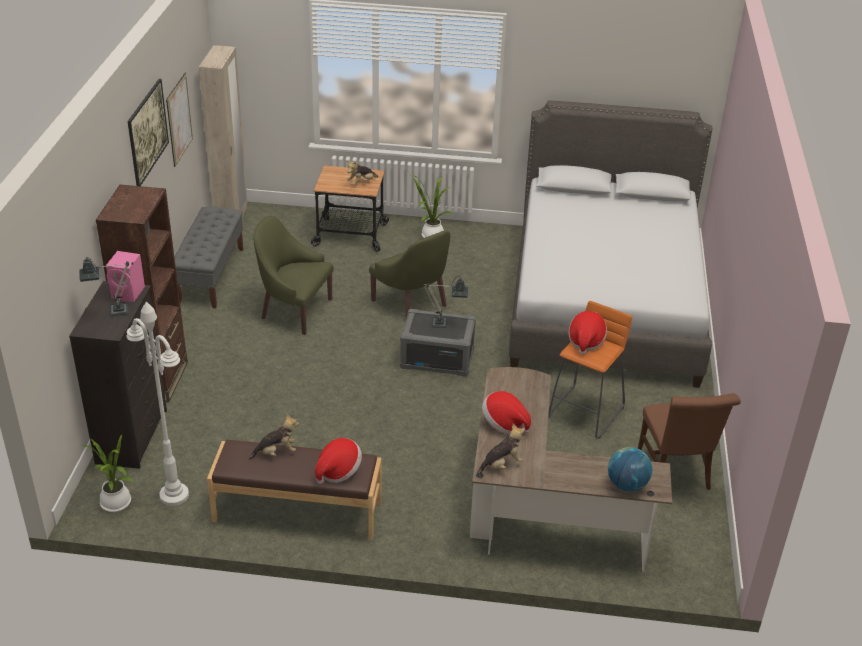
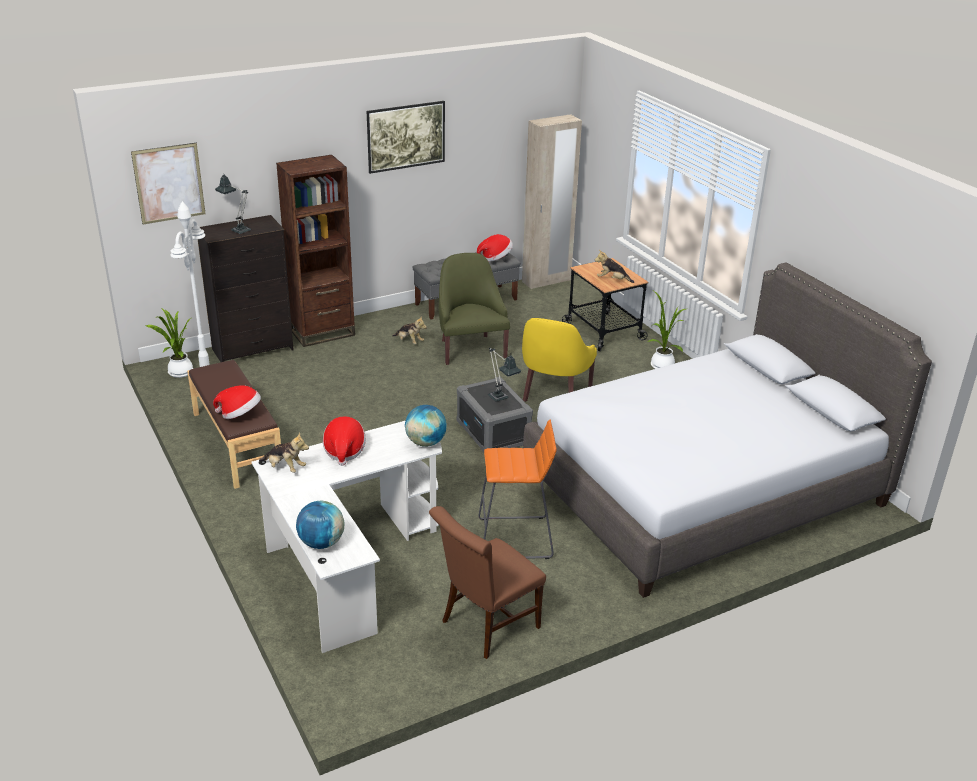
camera: 55 degrees right, 5 degrees down
pink speaker [106,251,145,302] -> none
picture [166,73,193,167] -> picture moved to [131,143,206,224]
plush toy [249,414,299,460] -> plush toy moved to [392,316,427,344]
green armchair [369,230,450,318] -> yellow armchair [522,318,597,402]
brown desk [470,367,672,572] -> white desk [251,421,442,653]
hat [569,311,607,355] -> hat moved to [477,234,513,261]
none -> globe [405,405,447,447]

